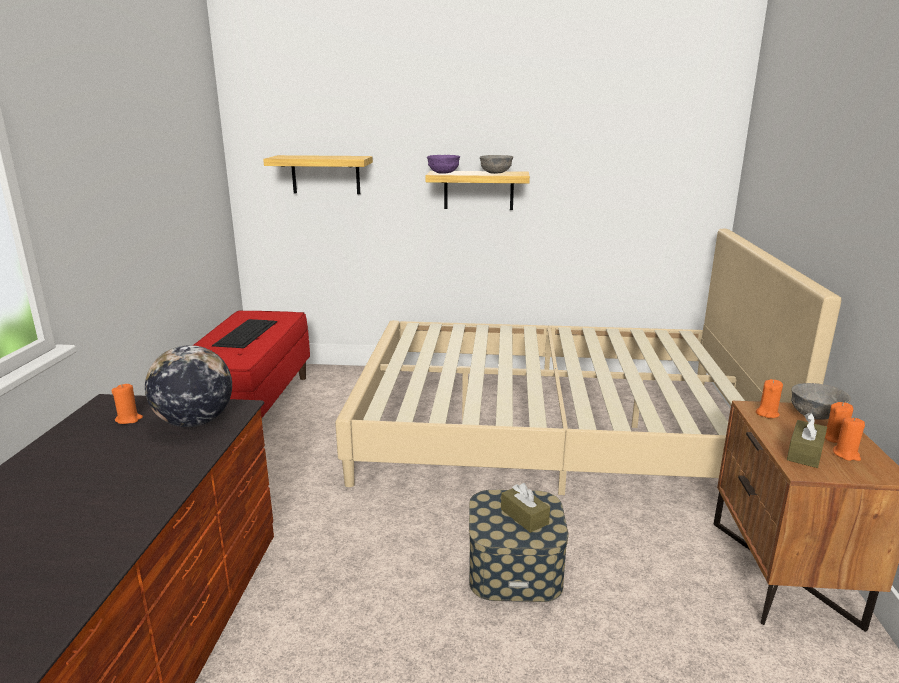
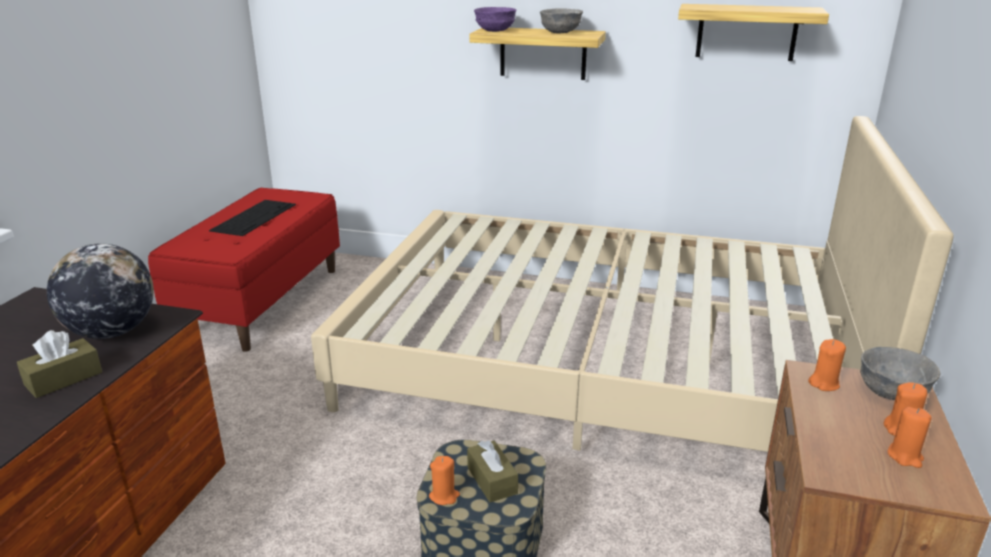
camera: 10 degrees right, 5 degrees up
orange candle [112,384,143,424] -> orange candle moved to [429,456,460,505]
shelf [263,155,373,194] -> shelf moved to [678,4,829,61]
brown tissue box [787,412,827,468] -> brown tissue box moved to [17,330,102,398]

